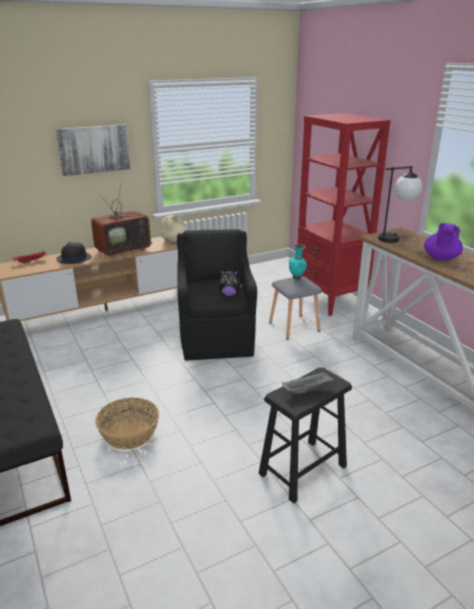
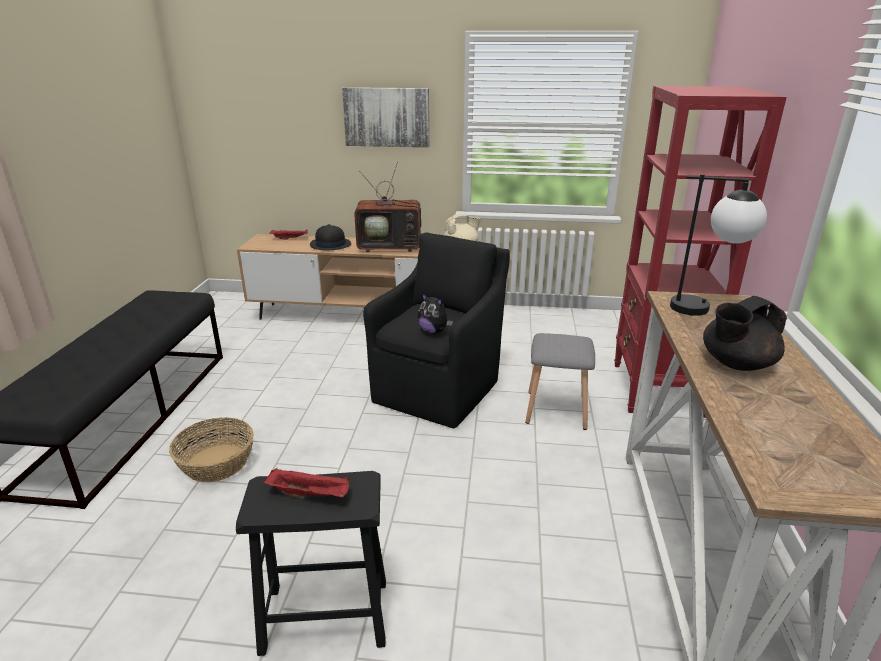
camera: 35 degrees right, 0 degrees up
grey tray [282,371,334,393] -> red tray [263,468,350,499]
turquoise vase [289,244,307,279] -> none
purple teapot [424,223,463,261] -> black teapot [703,296,787,371]

